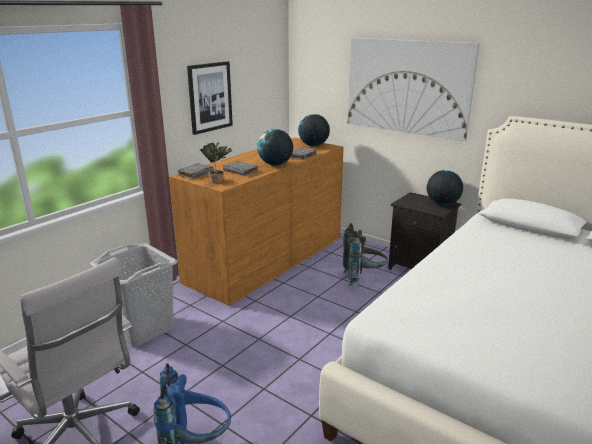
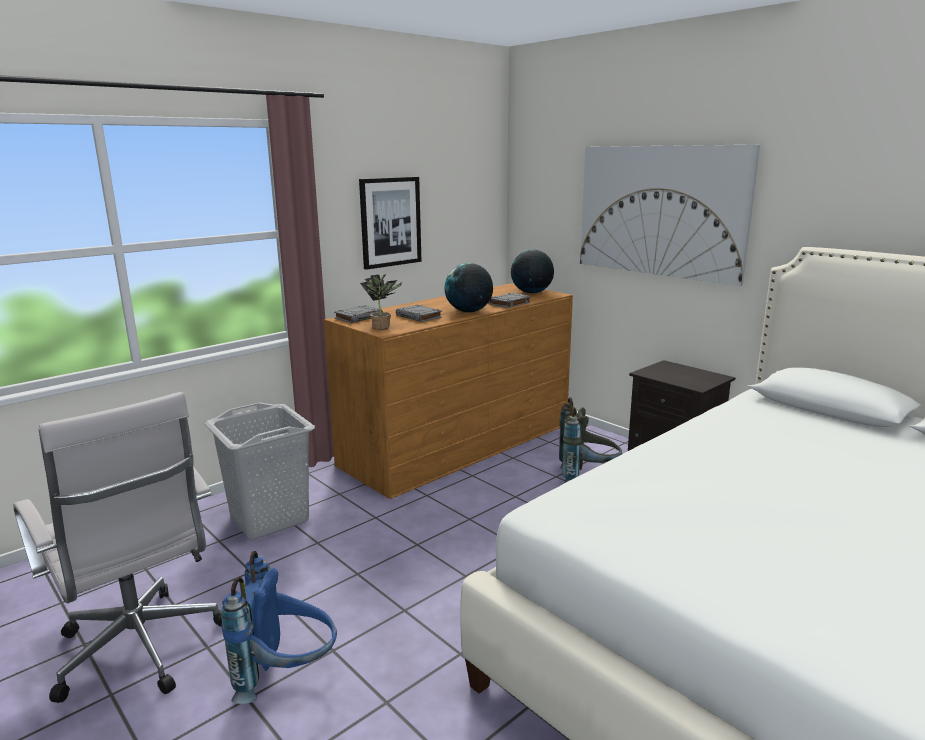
camera: 10 degrees right, 5 degrees down
globe [427,170,463,206] -> none

